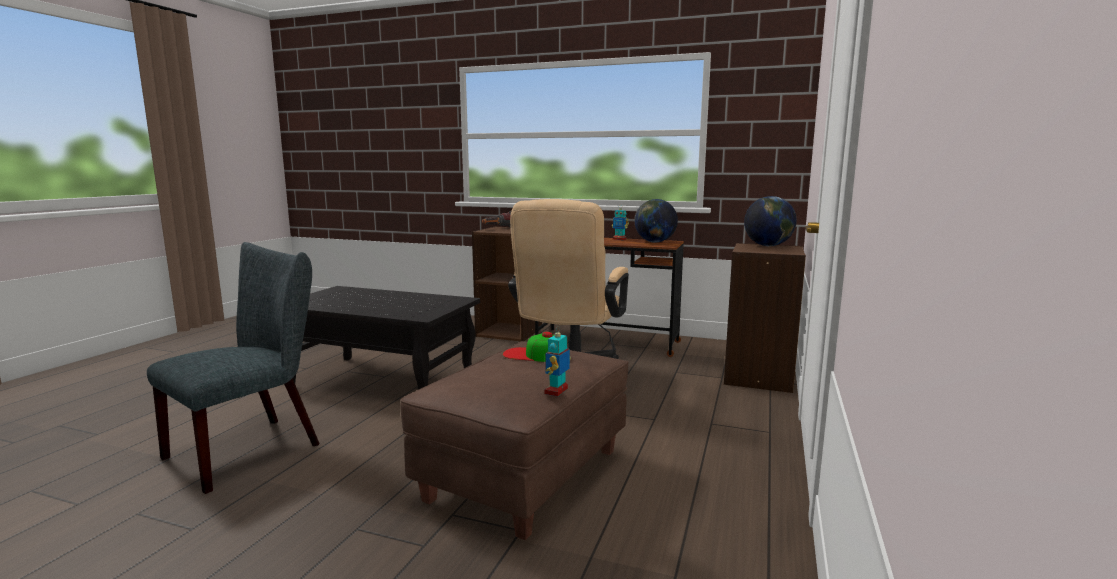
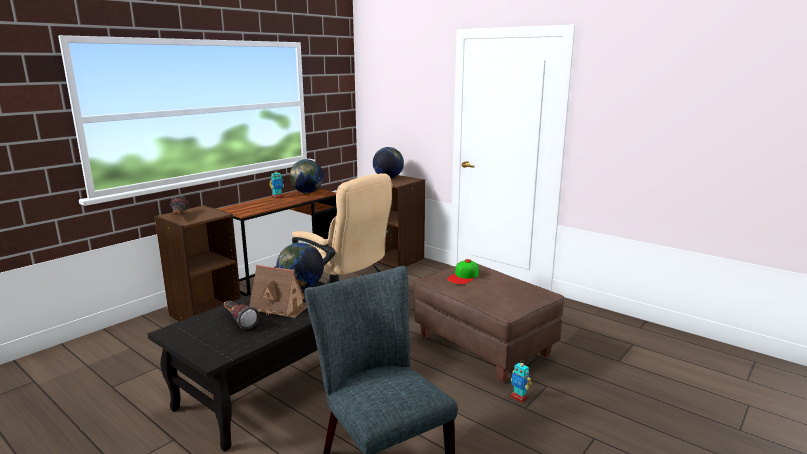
camera: 70 degrees left, 5 degrees up
toy robot [545,326,571,397] -> toy robot moved to [510,361,532,403]
none -> flashlight [224,301,259,329]
none -> toy house [249,265,307,318]
none -> globe [276,242,324,290]

